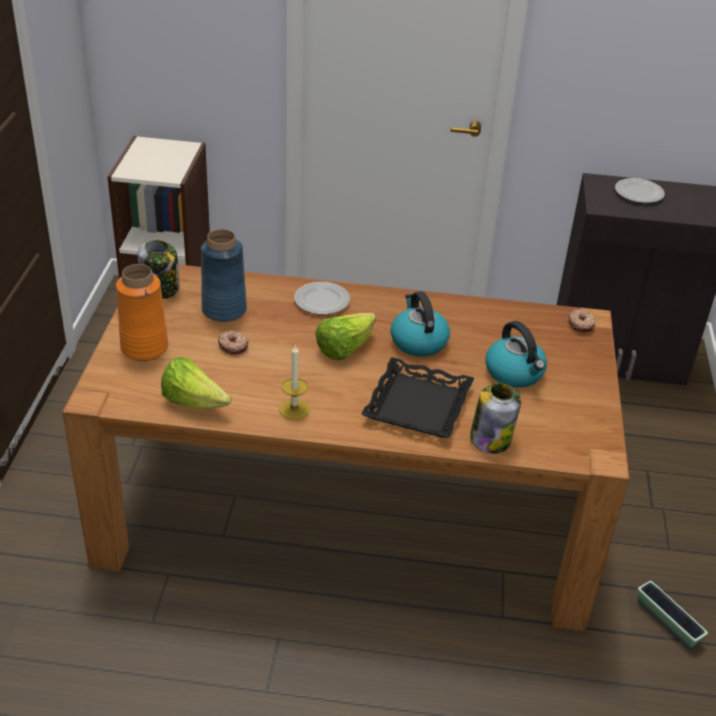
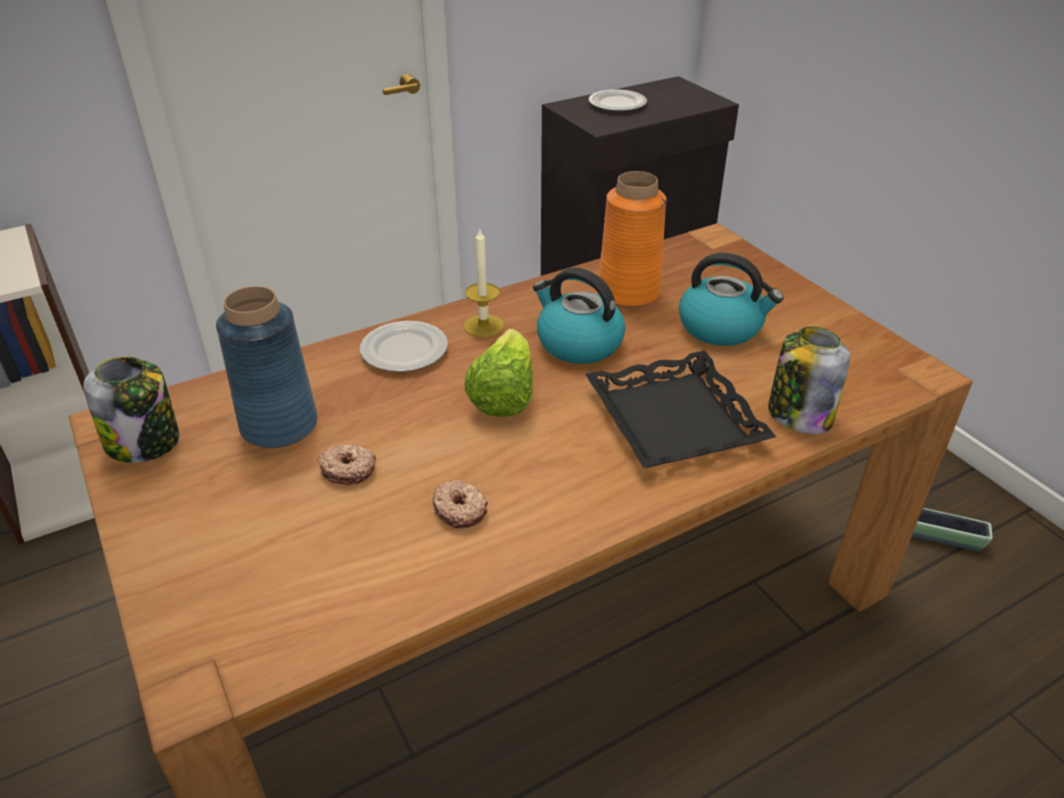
camera: 35 degrees left, 0 degrees up
orange vase [116,264,168,361] -> orange vase moved to [599,171,667,308]
lettuce [161,357,232,409] -> none
candle [279,344,310,420] -> candle moved to [464,229,504,337]
donut [569,309,595,333] -> donut moved to [433,480,488,528]

